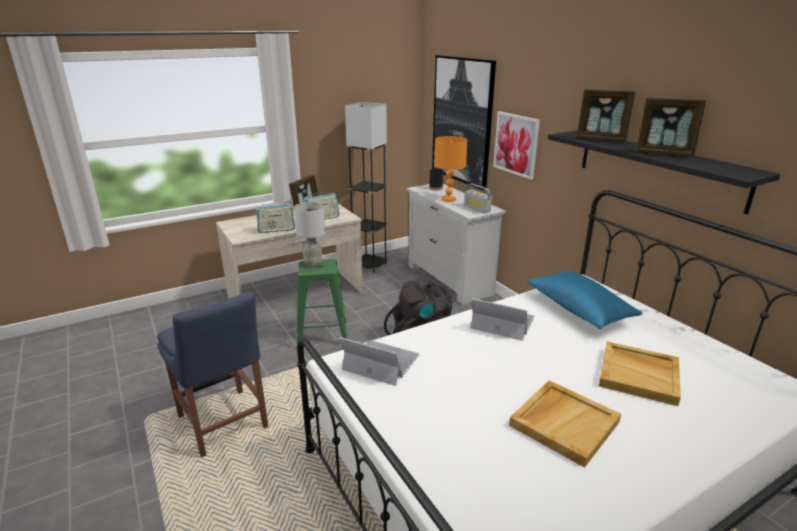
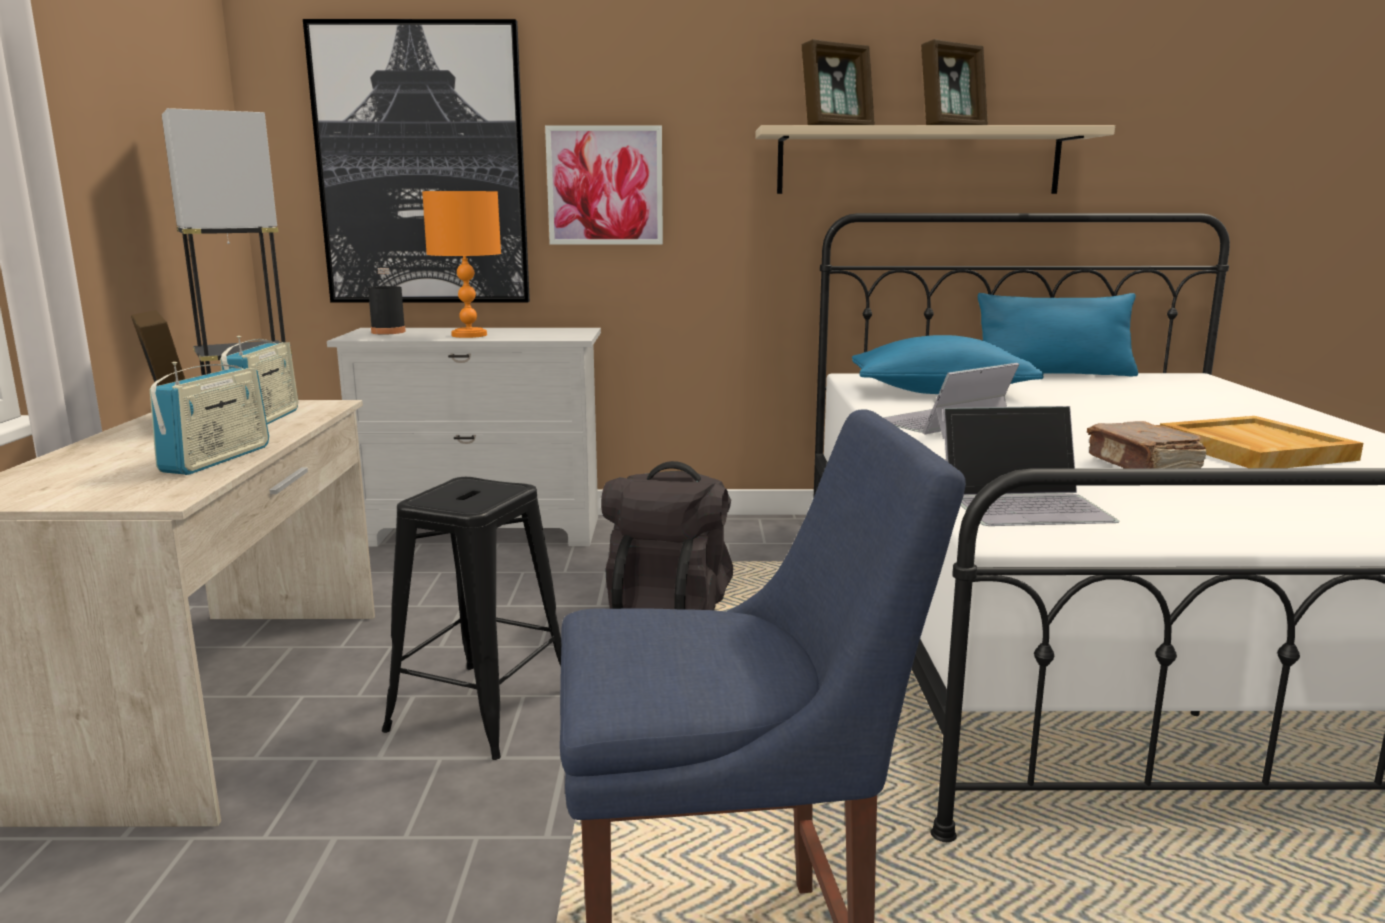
camera: 60 degrees left, 10 degrees down
grey table lamp [294,202,325,267] -> none
green stool [297,259,347,345] -> black stool [382,477,561,760]
laptop [339,337,419,386] -> laptop turned 150 degrees counterclockwise [943,406,1119,526]
radio [464,183,492,213] -> none
black shelf [548,130,780,215] -> beige shelf [755,125,1115,194]
beige tray [599,342,681,406] -> none
none -> blue pillow [978,293,1138,377]
none -> brown book [1087,421,1206,468]

